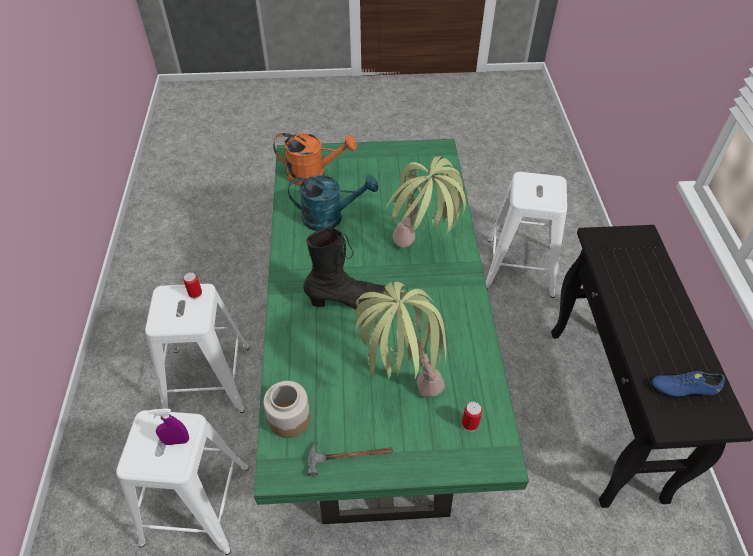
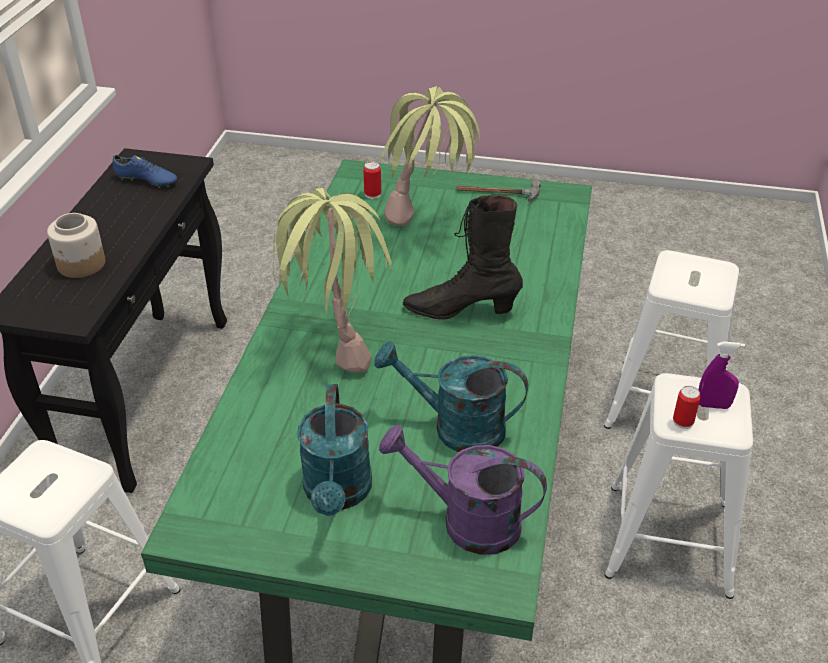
camera: 165 degrees left, 10 degrees down
purple spray bottle [148,409,189,445] -> purple spray bottle moved to [699,342,745,409]
jar [263,381,310,438] -> jar moved to [47,213,106,278]
orange watering can [273,133,357,186] -> purple watering can [379,425,547,555]
none -> turquoise watering can [297,384,372,516]

